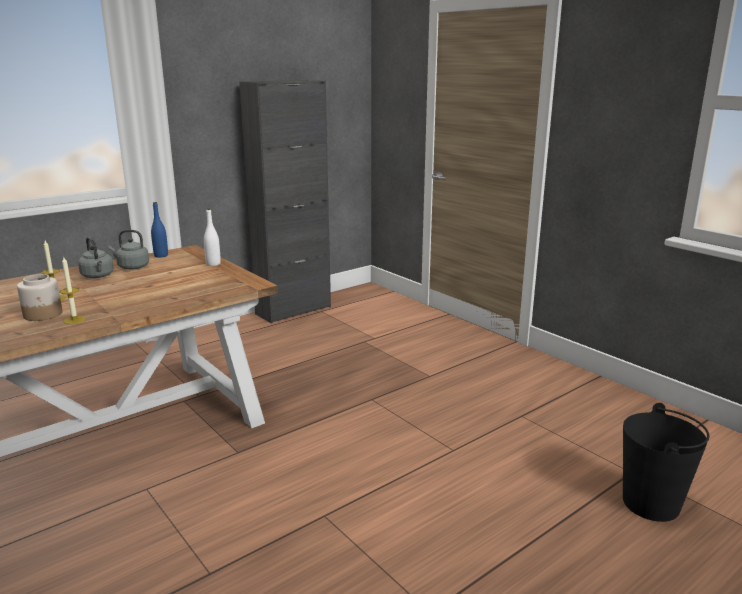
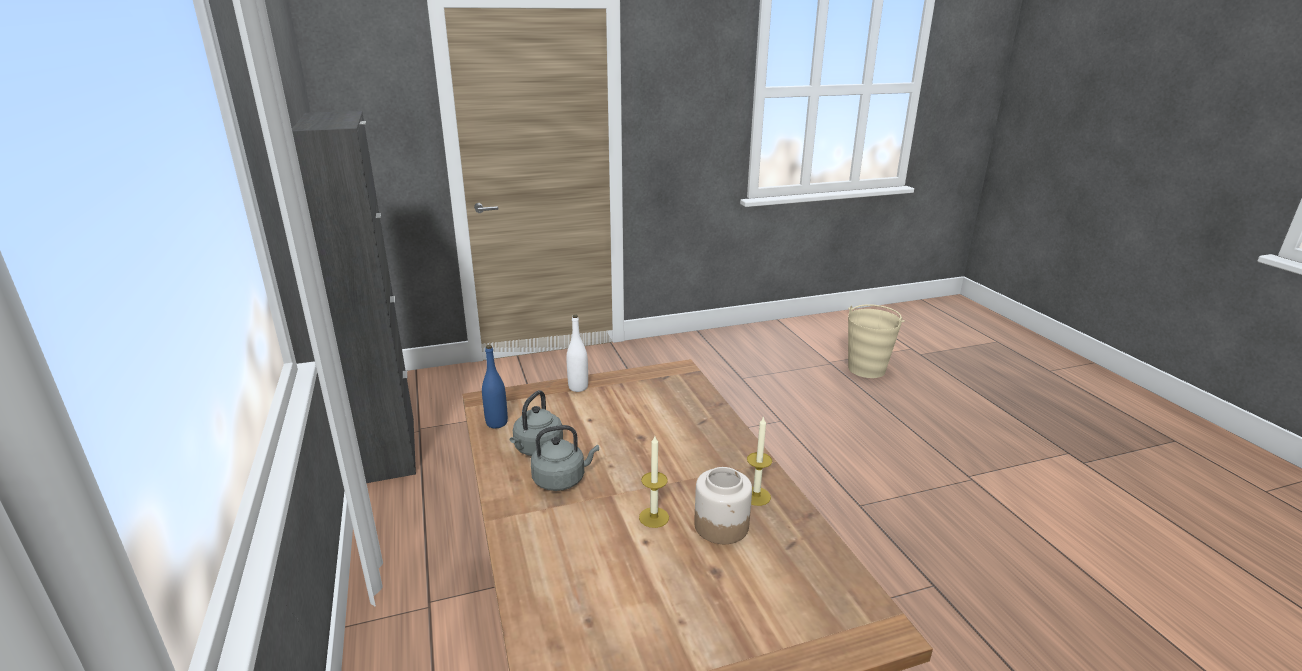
camera: 70 degrees left, 5 degrees up
black bucket [623,403,709,522] -> beige bucket [848,304,905,378]

